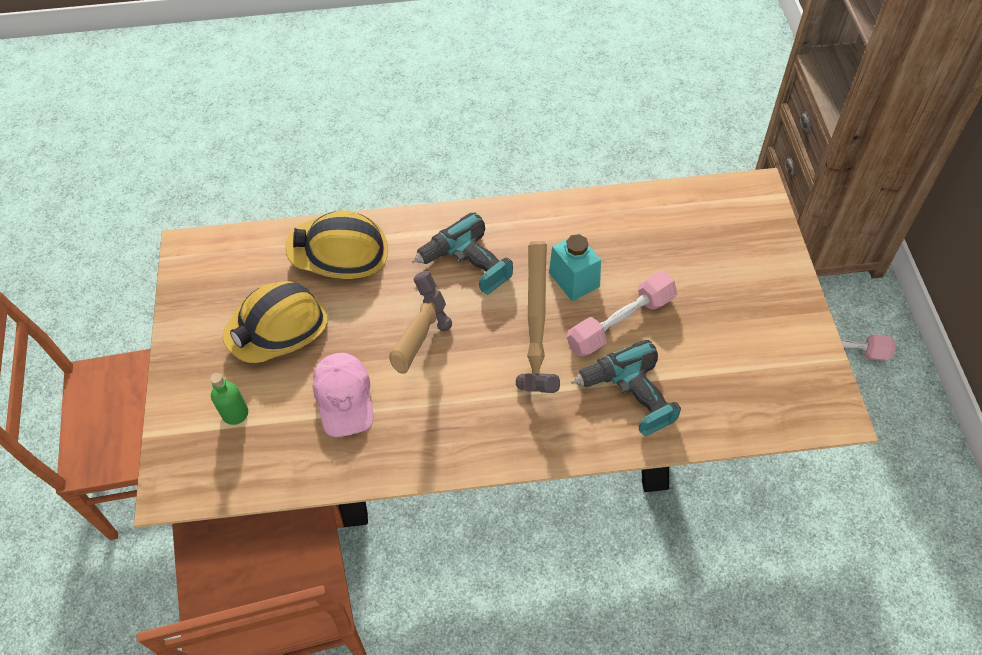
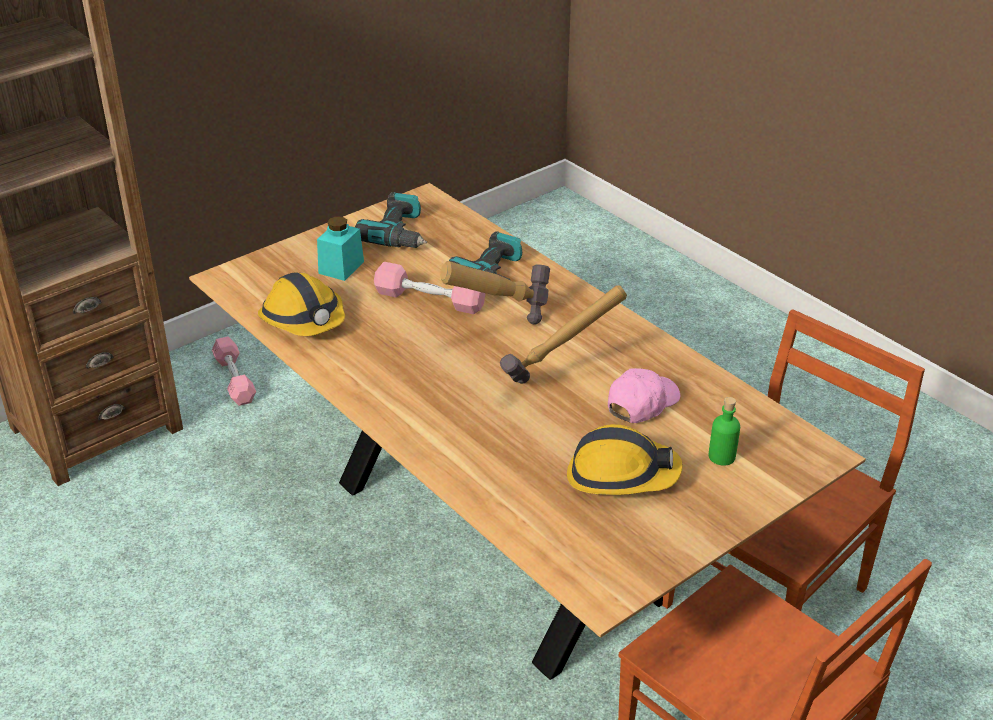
camera: 125 degrees left, 20 degrees down
hard hat [286,210,388,279] -> hard hat moved to [258,272,345,336]
power drill [412,213,513,295] -> power drill moved to [355,192,427,248]
turquoise jar [549,233,601,302] -> turquoise jar moved to [317,216,364,281]

